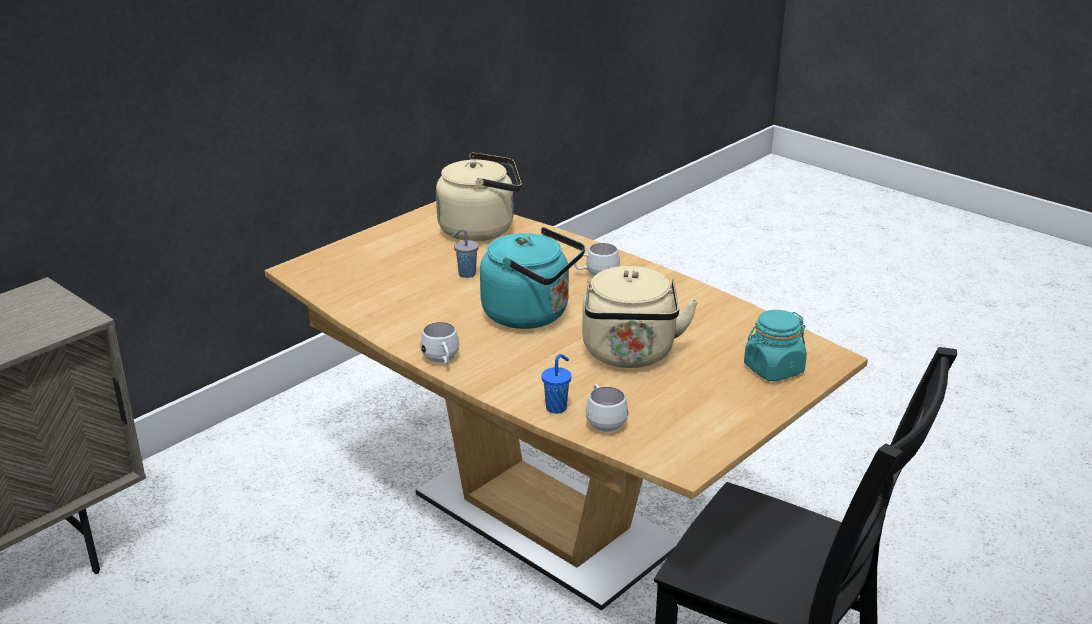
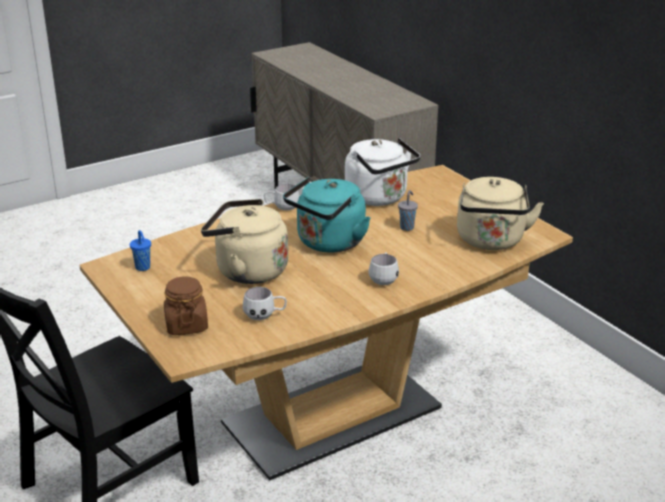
camera: 105 degrees right, 0 degrees up
blue cup [541,354,572,414] -> blue cup moved to [130,230,151,271]
white mug [586,384,628,432] -> white mug moved to [243,287,287,320]
turquoise jar [744,310,807,381] -> brown jar [164,276,208,335]
none -> white kettle [345,138,420,206]

